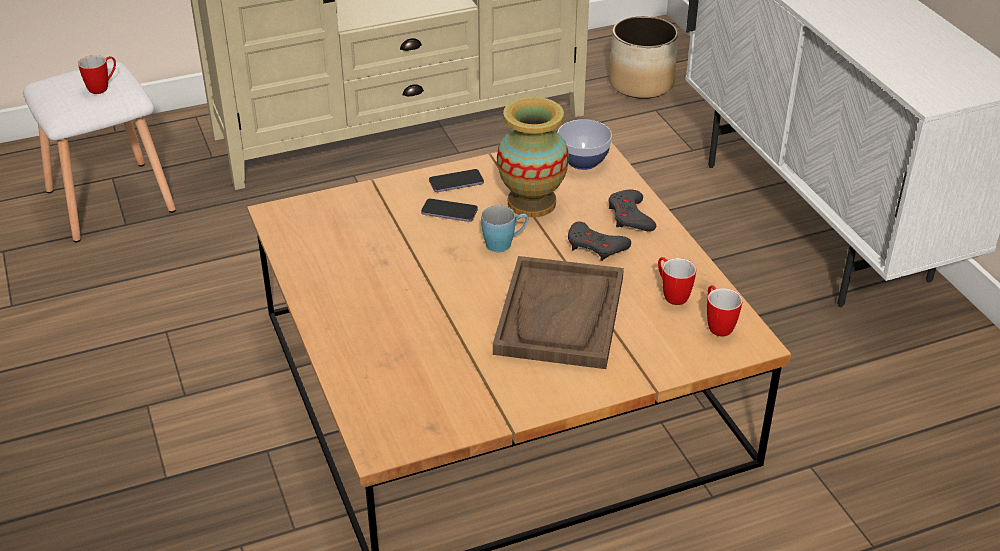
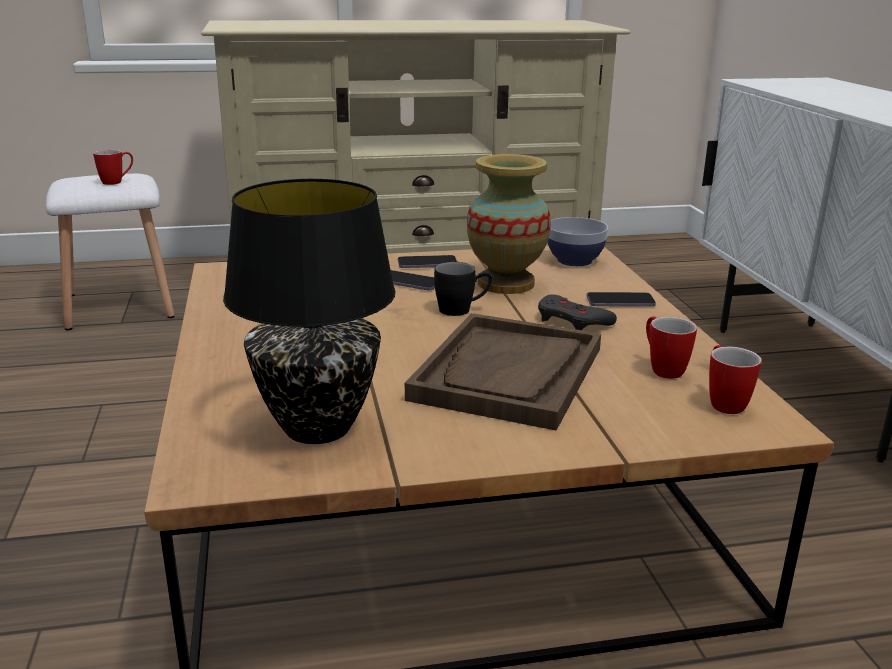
camera: 10 degrees right, 15 degrees down
blue mug [481,205,529,252] -> black mug [434,262,492,316]
grey game controller [608,190,656,232] -> phone [587,292,656,307]
planter [609,16,679,99] -> none
none -> black table lamp [223,179,396,444]

